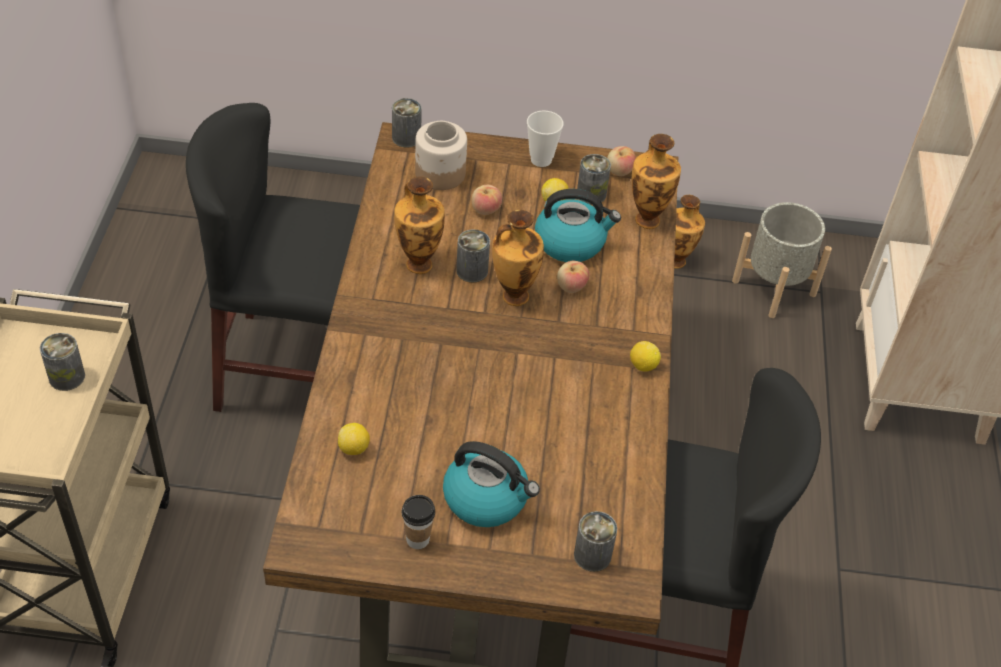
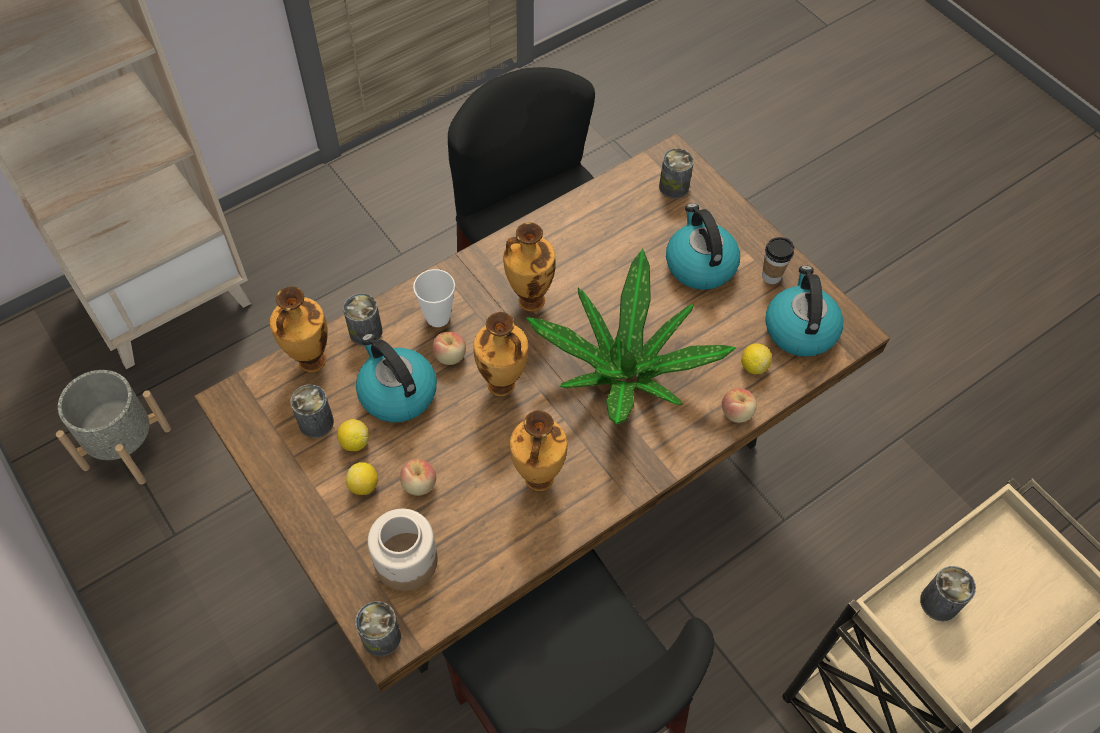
camera: 130 degrees left, 10 degrees up
can [456,229,490,282] -> can moved to [343,293,382,346]
cup [527,110,564,167] -> cup moved to [413,269,455,327]
apple [607,146,636,176] -> apple moved to [722,388,757,423]
lemon [630,341,661,372] -> lemon moved to [346,462,378,495]
vase [674,195,705,269] -> vase moved to [503,222,556,311]
none -> potted plant [526,249,736,425]
none -> kettle [765,265,843,357]

